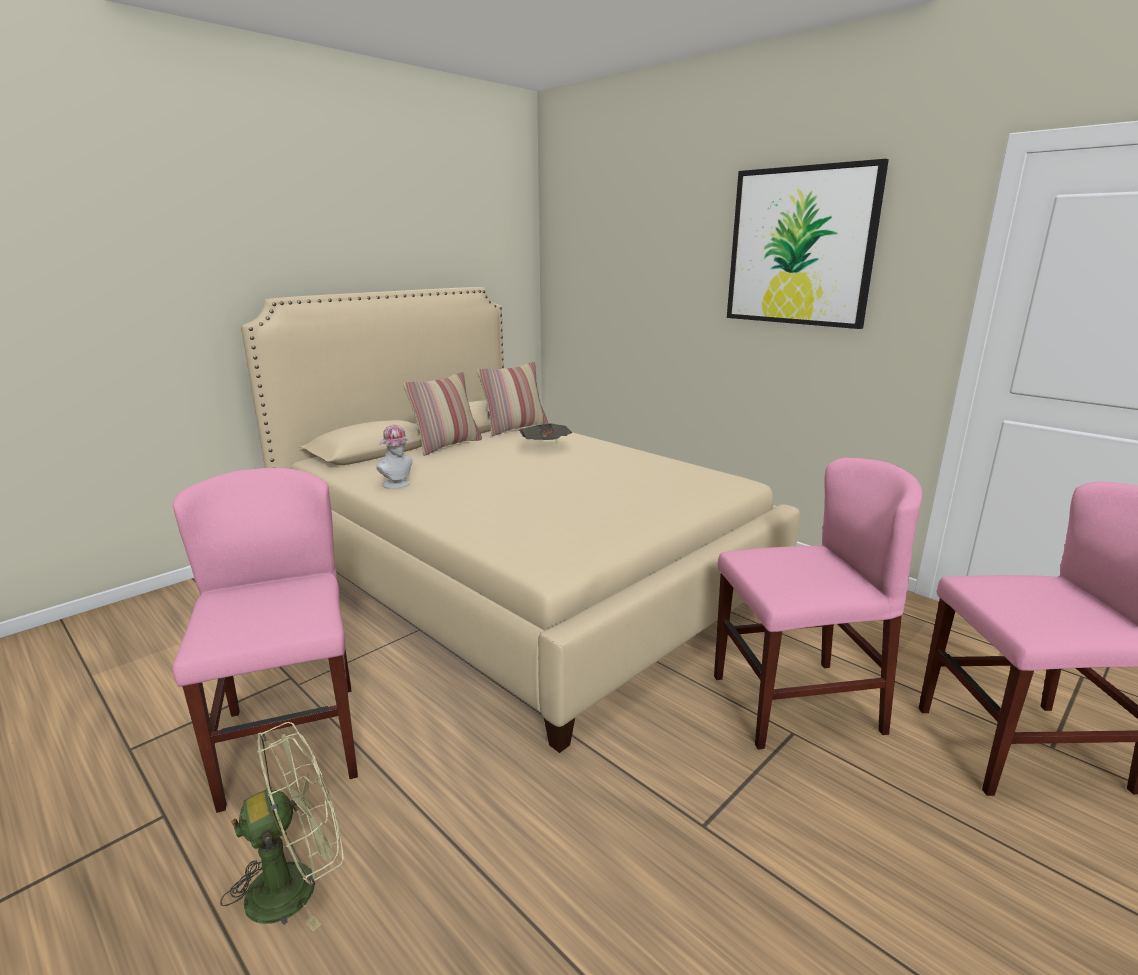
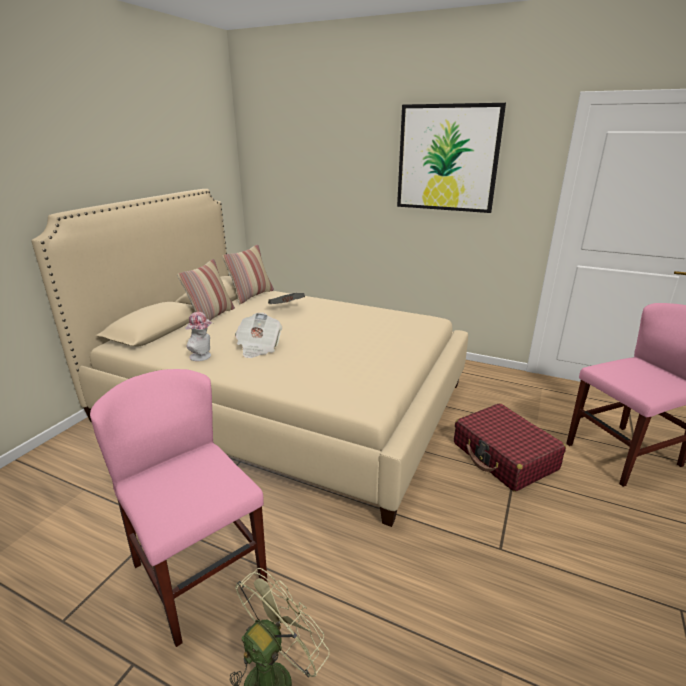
camera: 20 degrees left, 5 degrees up
pink chair [714,458,922,750] -> red suitcase [454,403,566,492]
none -> newspaper [235,312,282,358]

